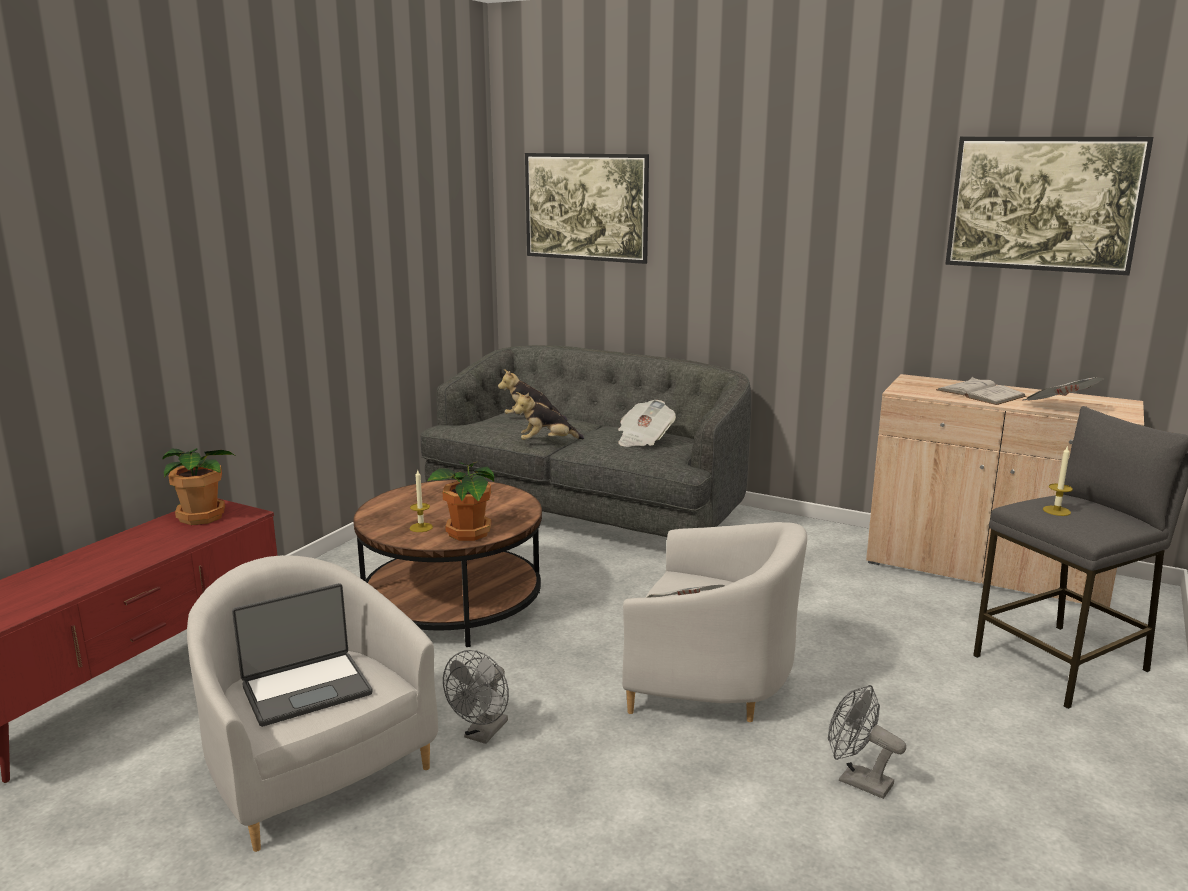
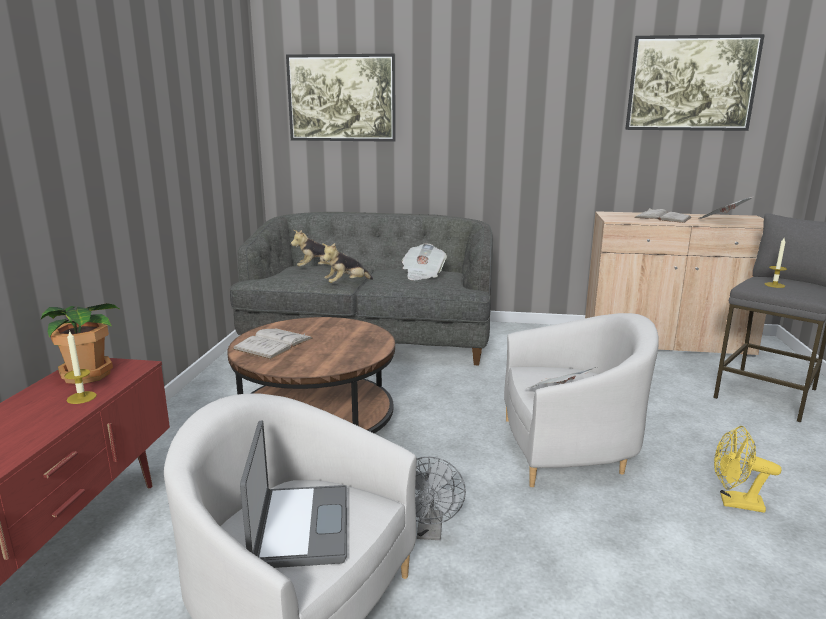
camera: 20 degrees left, 0 degrees up
laptop [232,583,373,727] -> laptop turned 45 degrees counterclockwise [240,421,347,568]
candle [409,470,433,532] -> candle moved to [64,330,97,404]
potted plant [427,461,494,541] -> none
grey fan [828,685,906,799] -> yellow fan [714,426,781,513]
none -> white book [233,328,313,359]

